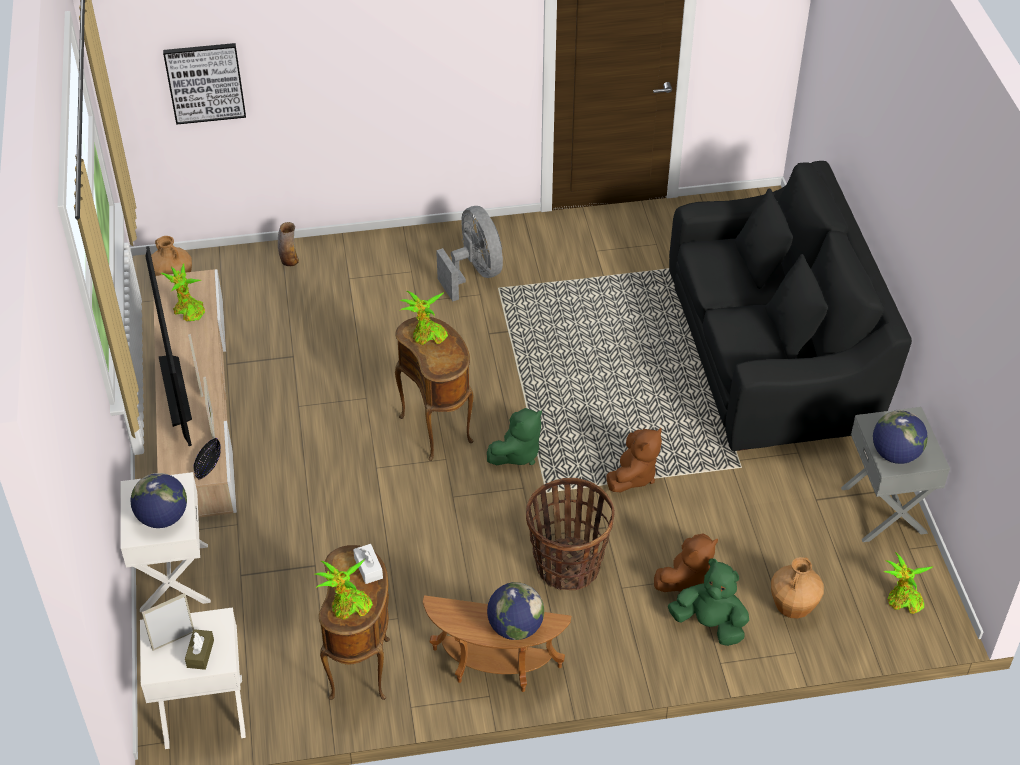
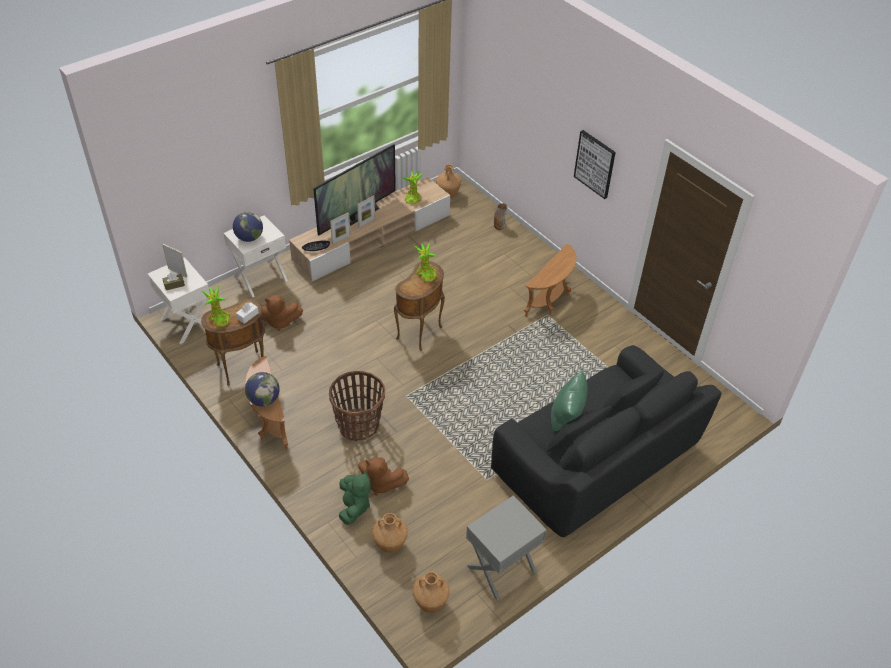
camera: 60 degrees right, 0 degrees up
picture [163,43,246,125] -> picture moved to [574,130,616,199]
grey fan [436,206,503,302] -> brown side table [524,244,576,317]
green plush toy [487,408,542,465] -> none
brown plush toy [606,428,662,493] -> brown plush toy moved to [261,295,303,331]
globe [873,410,928,464] -> none
potted plant [884,552,934,614] -> brown vase [413,572,449,612]
none -> green pillow [551,371,588,431]

